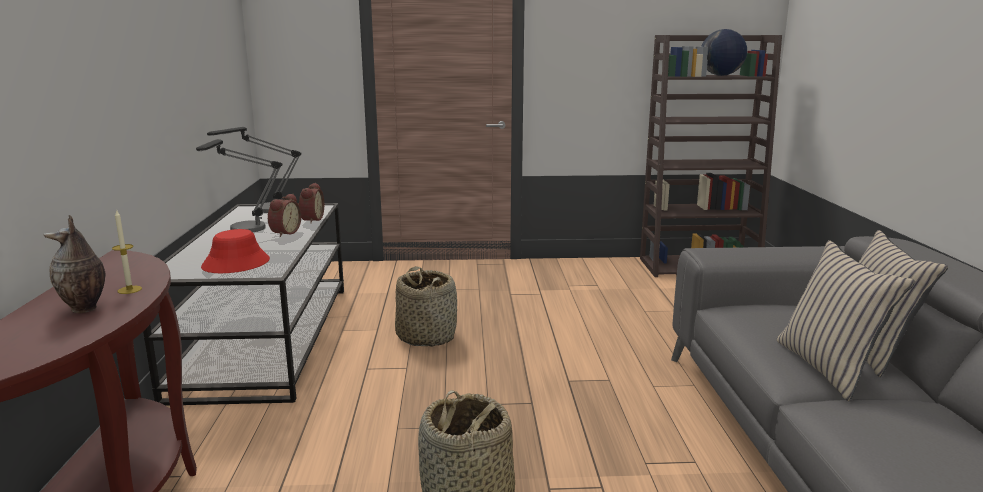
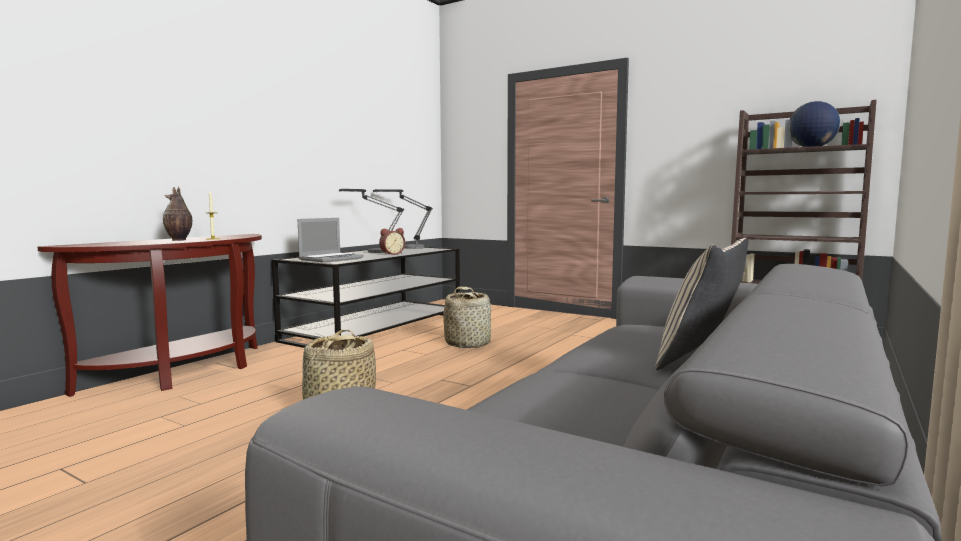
camera: 35 degrees right, 10 degrees down
red hat [201,229,270,273] -> laptop [297,218,363,263]
alarm clock [298,183,324,223] -> none
beige pillow [776,240,915,401] -> none

